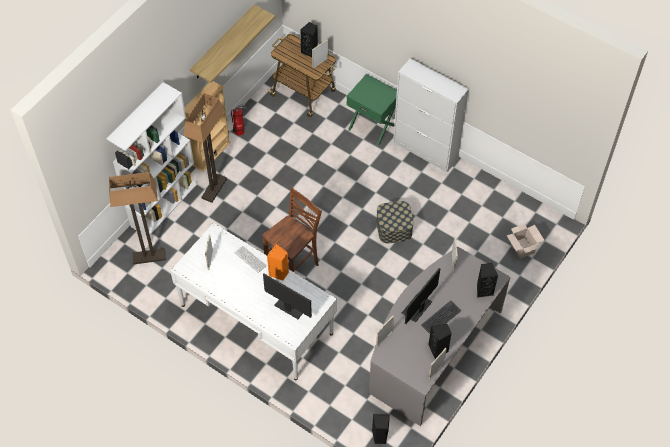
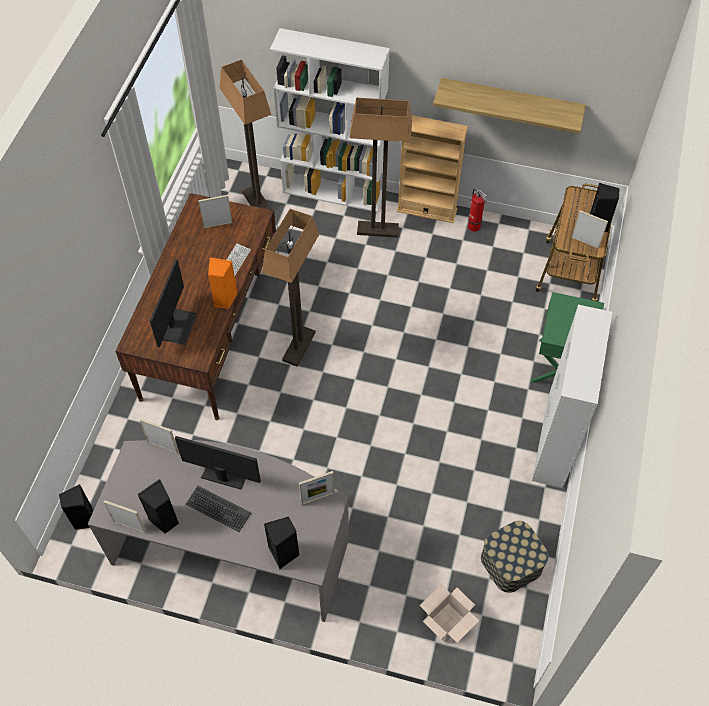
camera: 70 degrees right, 0 degrees up
white desk [170,223,337,381] -> brown desk [115,193,276,420]
brown stool [263,187,322,272] -> floor lamp [262,209,319,366]
storage box [376,201,414,243] -> storage box moved to [481,521,549,593]

